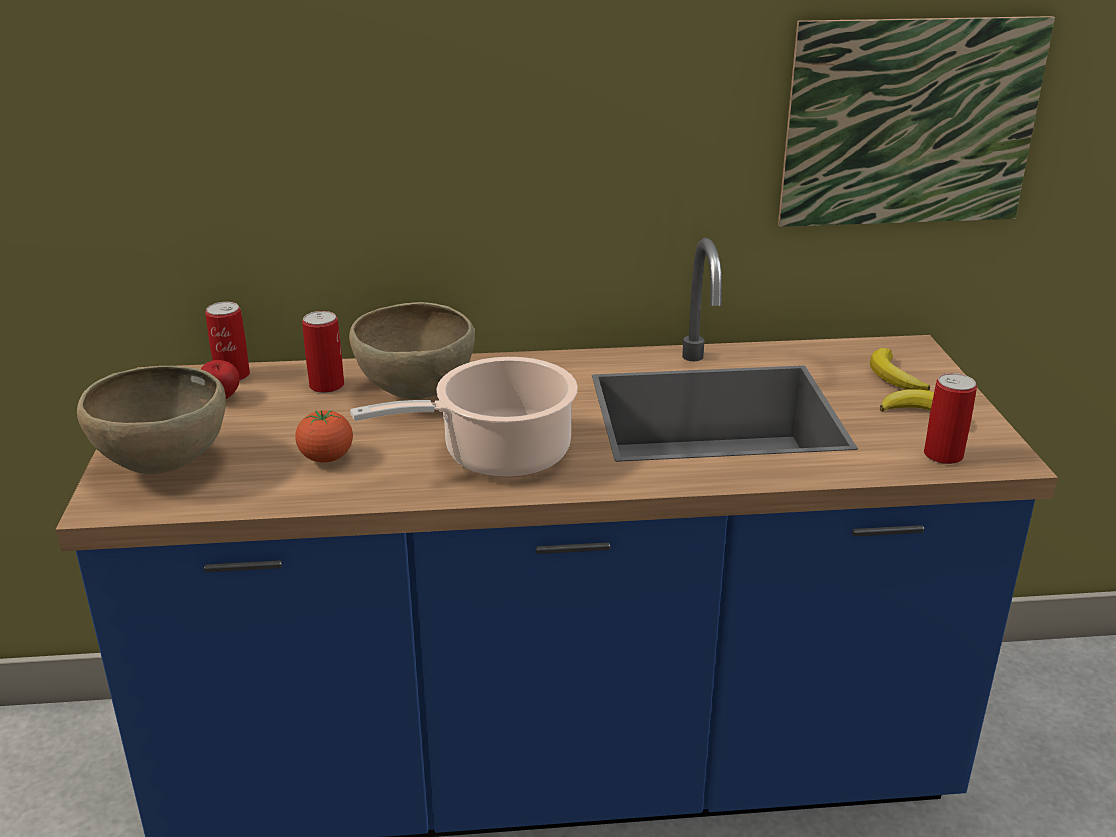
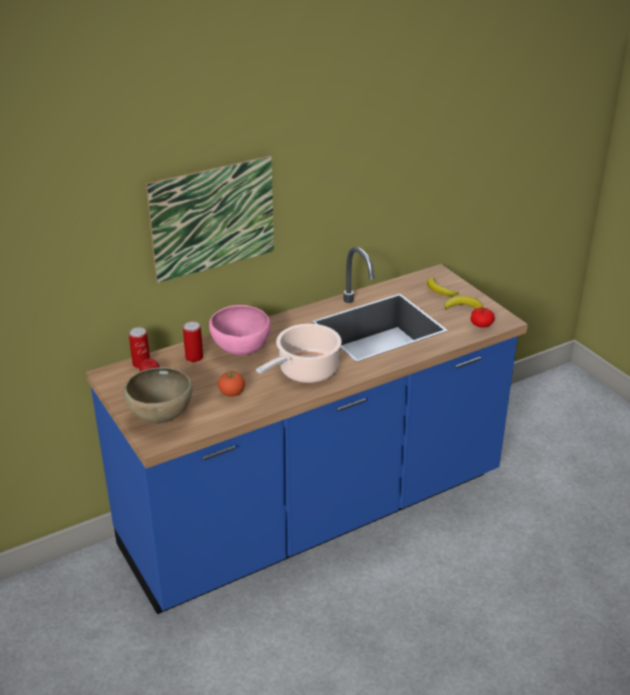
camera: 25 degrees left, 5 degrees up
brown bowl [349,302,475,399] -> pink bowl [209,305,271,355]
picture [778,16,1055,227] -> picture moved to [146,156,274,283]
can [924,373,977,464] -> tomato [470,307,495,328]

